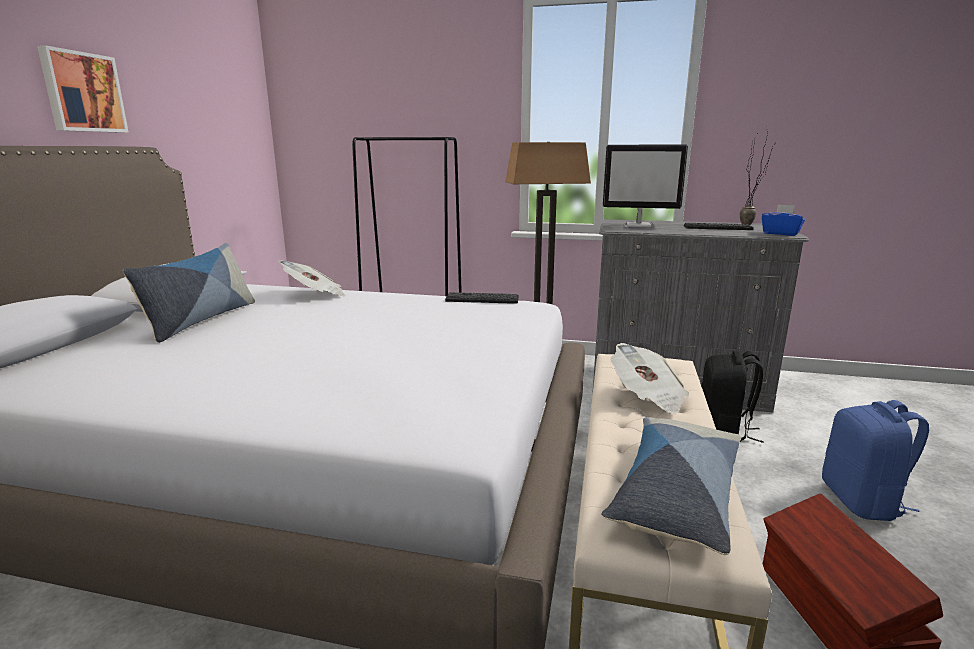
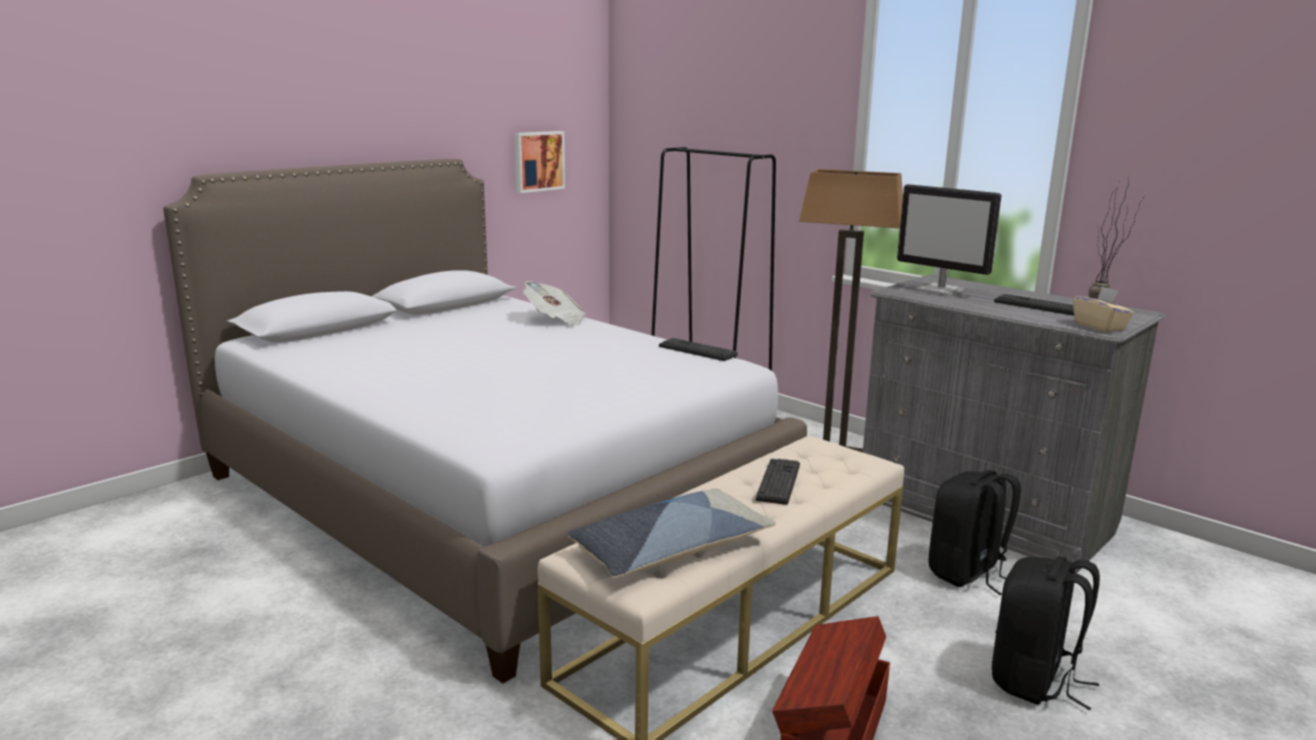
camera: 30 degrees right, 0 degrees up
picture [37,45,128,133] -> picture moved to [514,131,565,193]
pillow [123,243,255,343] -> none
newspaper [611,343,690,415] -> keyboard [756,459,800,505]
blue tissue box [762,204,805,236] -> beige tissue box [1073,287,1134,332]
blue backpack [822,400,929,521] -> black backpack [992,556,1100,710]

